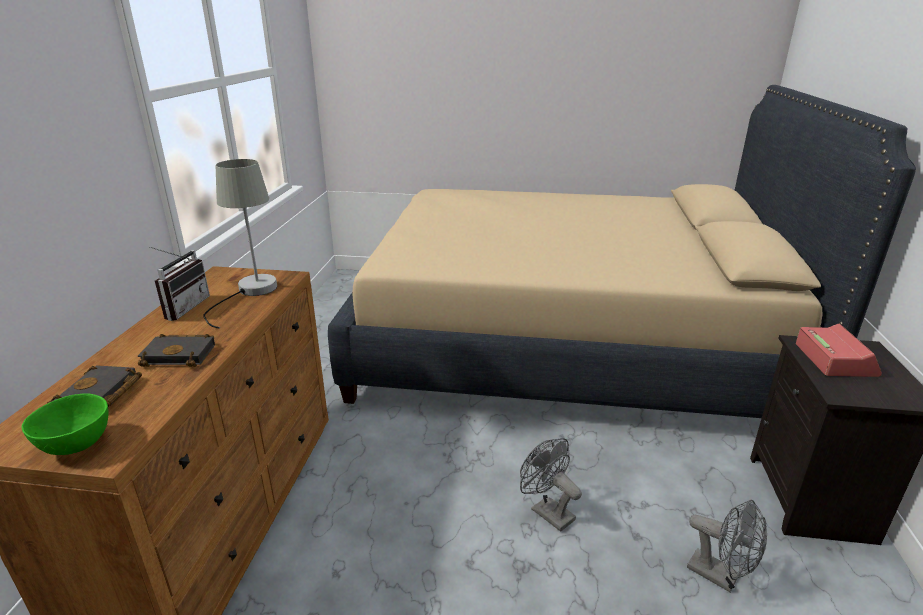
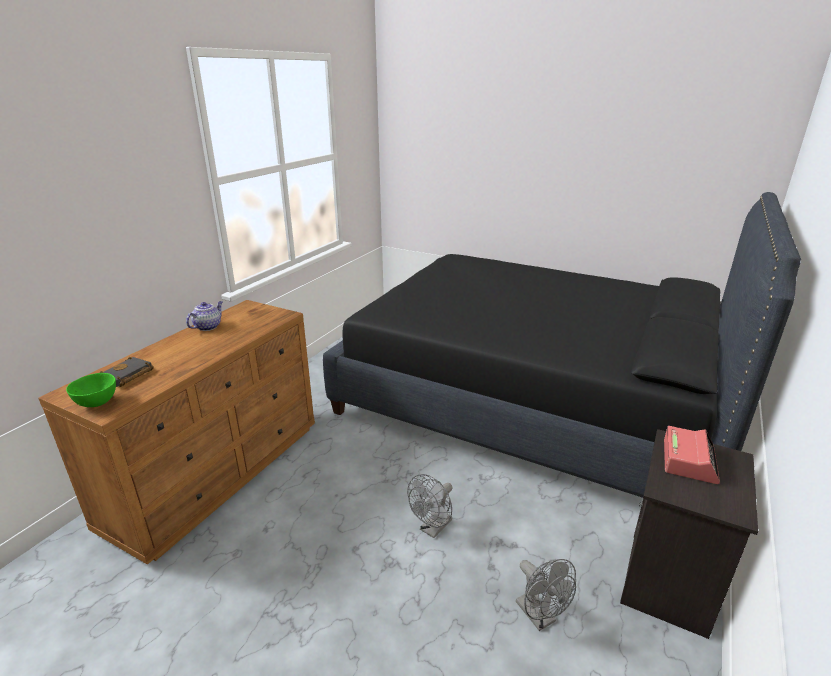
camera: 20 degrees right, 0 degrees up
black book [138,334,215,367] -> none
radio [149,247,210,321] -> teapot [186,301,222,331]
grey table lamp [203,159,277,329] -> none
beige bed [328,85,916,418] -> black bed [323,192,801,498]
grey fan [520,438,582,532] -> grey fan turned 120 degrees counterclockwise [407,474,453,538]

